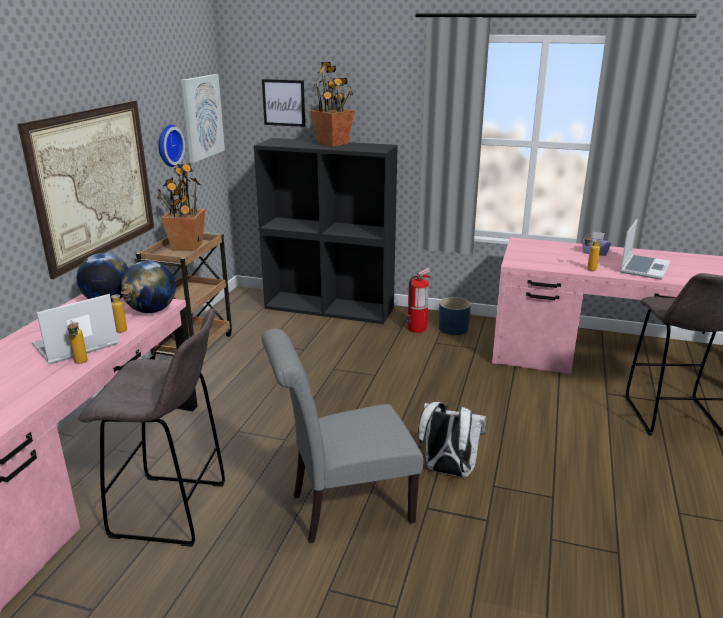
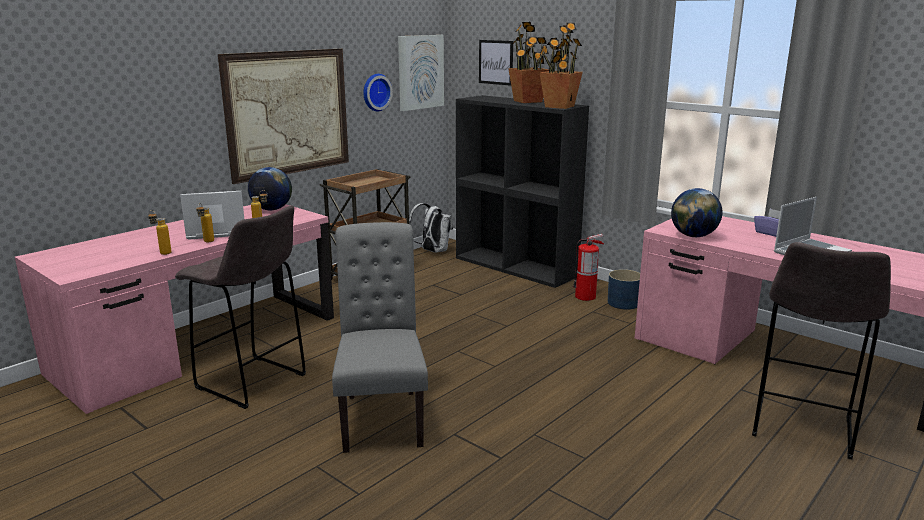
camera: 25 degrees right, 5 degrees down
globe [121,261,176,313] -> globe moved to [671,188,723,237]
potted plant [157,163,205,251] -> potted plant moved to [540,23,583,109]
grey chair [262,329,424,543] -> grey chair turned 75 degrees clockwise [332,222,428,453]
white backpack [418,402,486,477] -> white backpack moved to [409,203,453,253]
bottle [584,234,600,271] -> bottle moved to [148,210,172,255]

